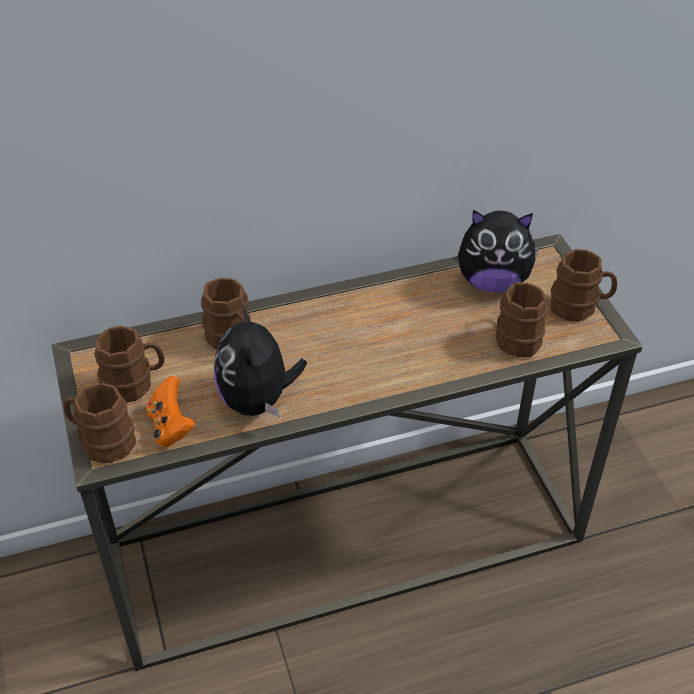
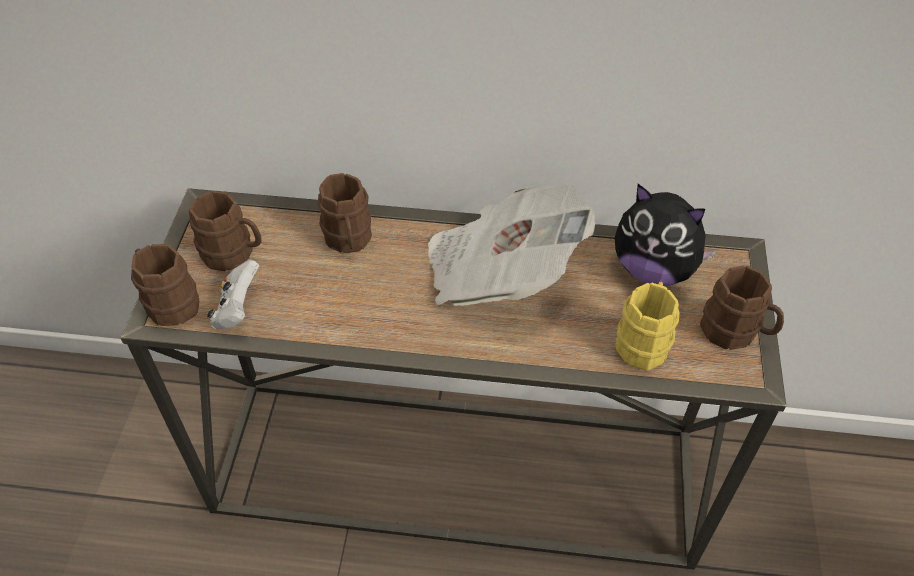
camera: 25 degrees right, 5 degrees up
orange game controller [146,376,195,447] -> white game controller [207,259,259,330]
plush toy [214,303,307,418] -> none
brown mug [496,282,547,357] -> yellow mug [615,282,680,371]
none -> newspaper [428,184,595,306]

